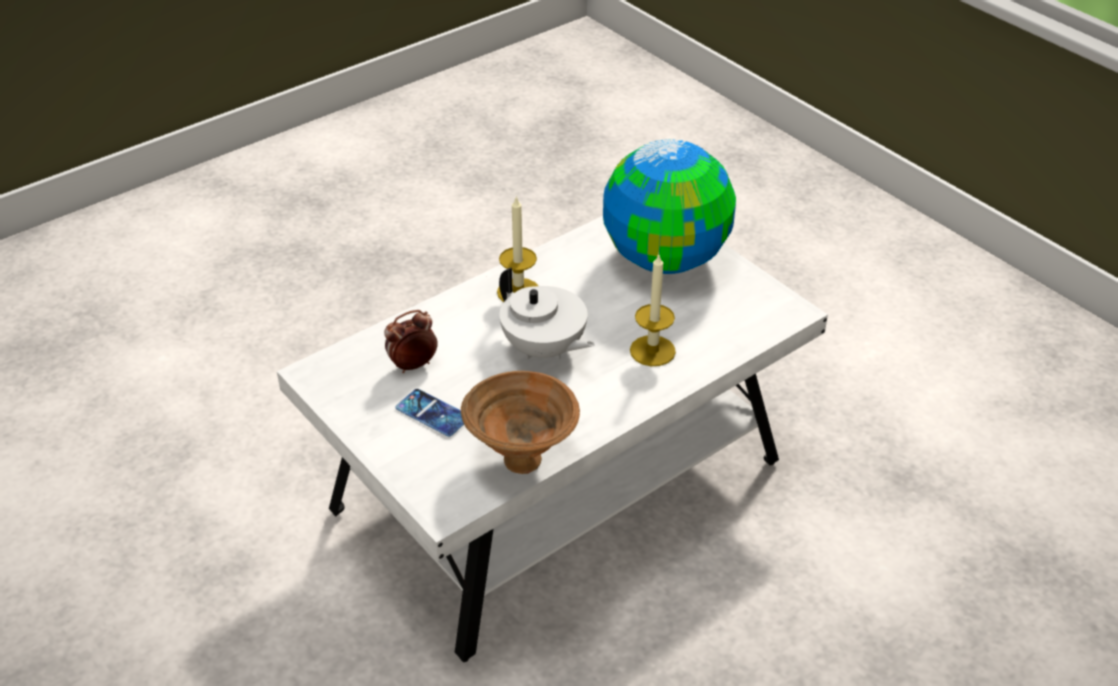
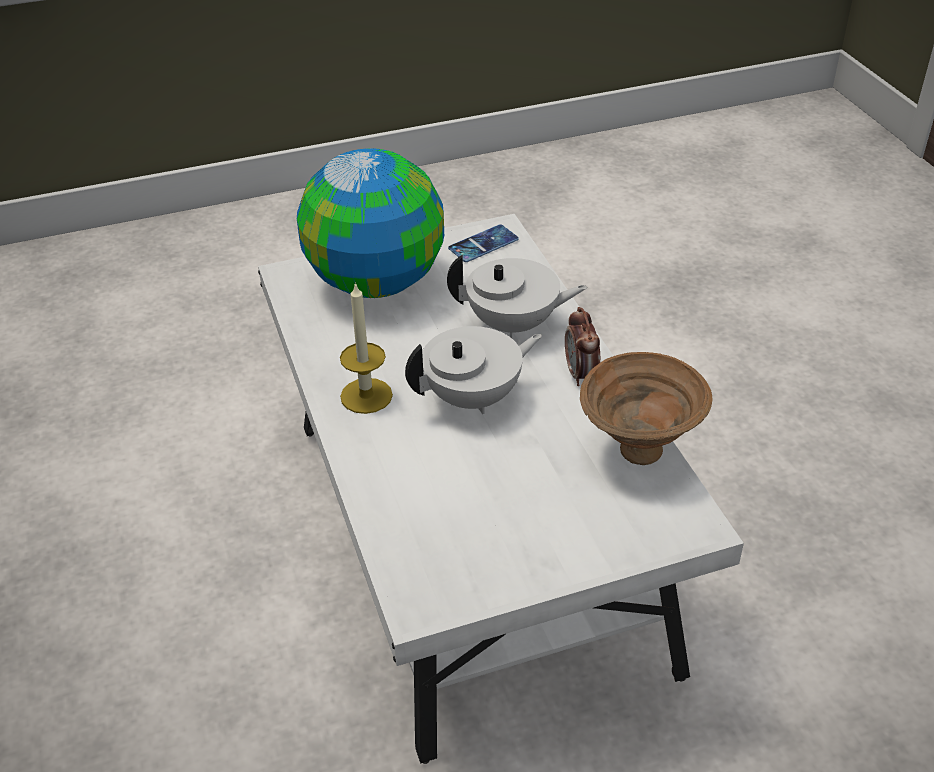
camera: 70 degrees left, 0 degrees up
alarm clock [384,310,438,373] -> alarm clock moved to [565,307,600,386]
phone [395,389,464,437] -> phone moved to [448,224,519,262]
candle [630,254,676,366] -> white teapot [447,255,588,338]

